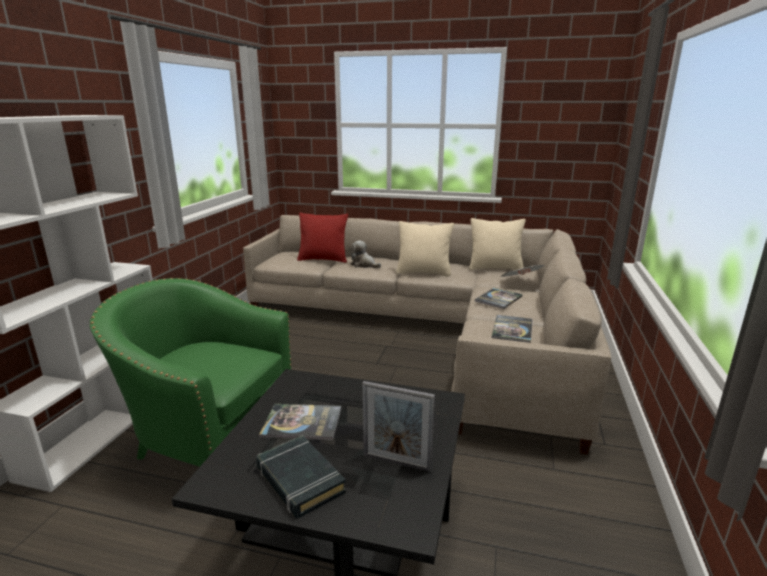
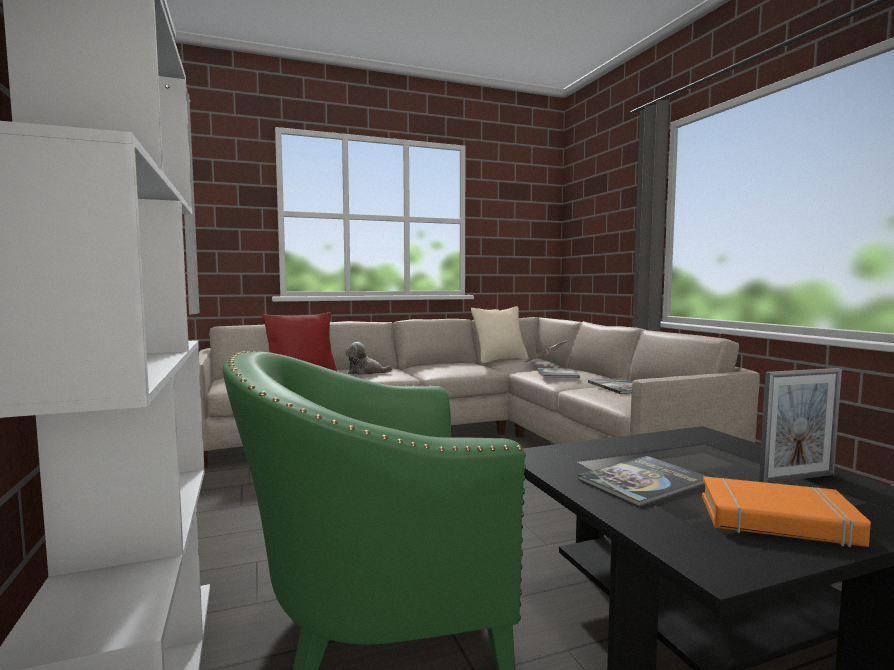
camera: 35 degrees left, 15 degrees down
black book [257,435,346,519] -> orange book [702,476,871,547]
beige pillow [396,221,454,277] -> none

